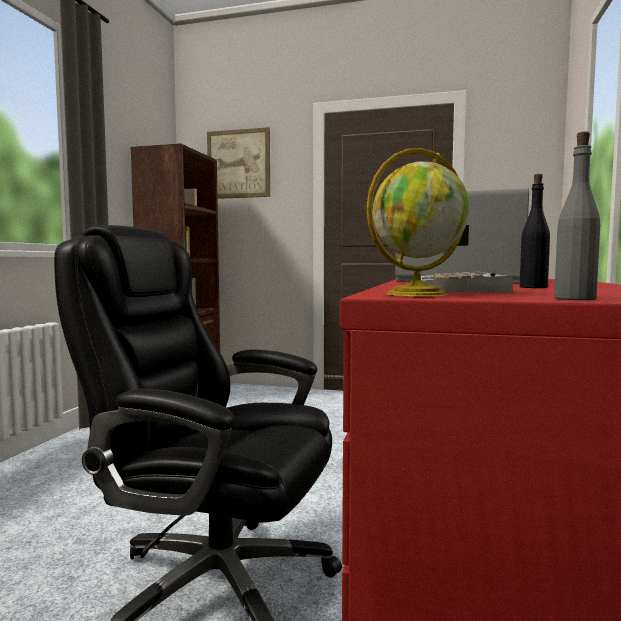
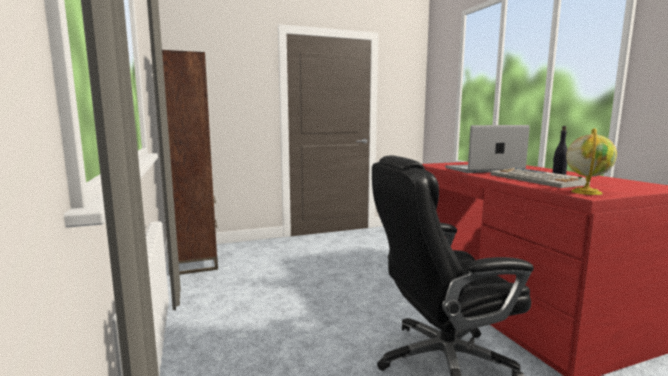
camera: 35 degrees left, 5 degrees up
picture [207,127,270,199] -> none
grey bottle [554,131,600,300] -> none

